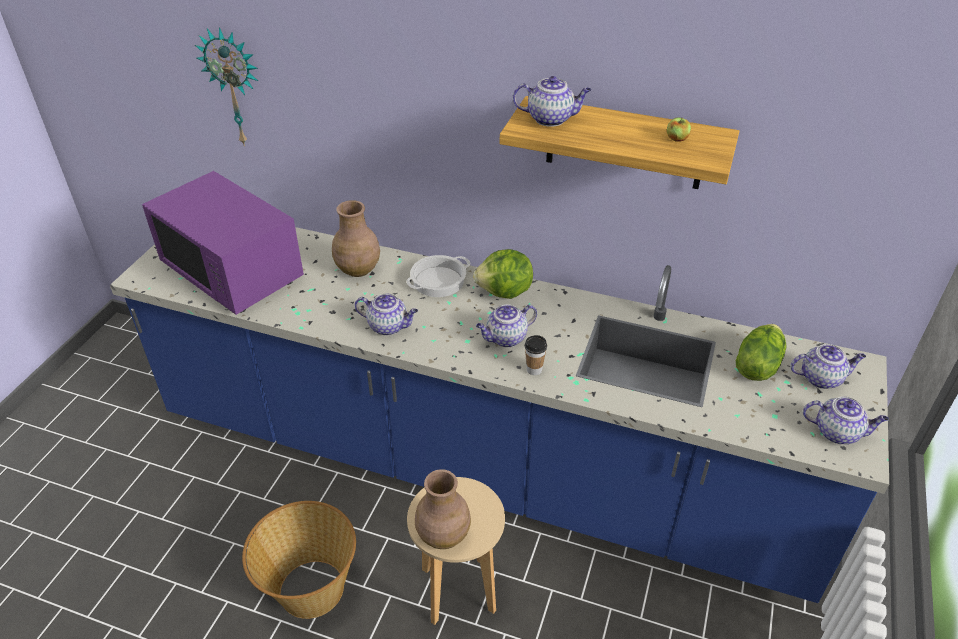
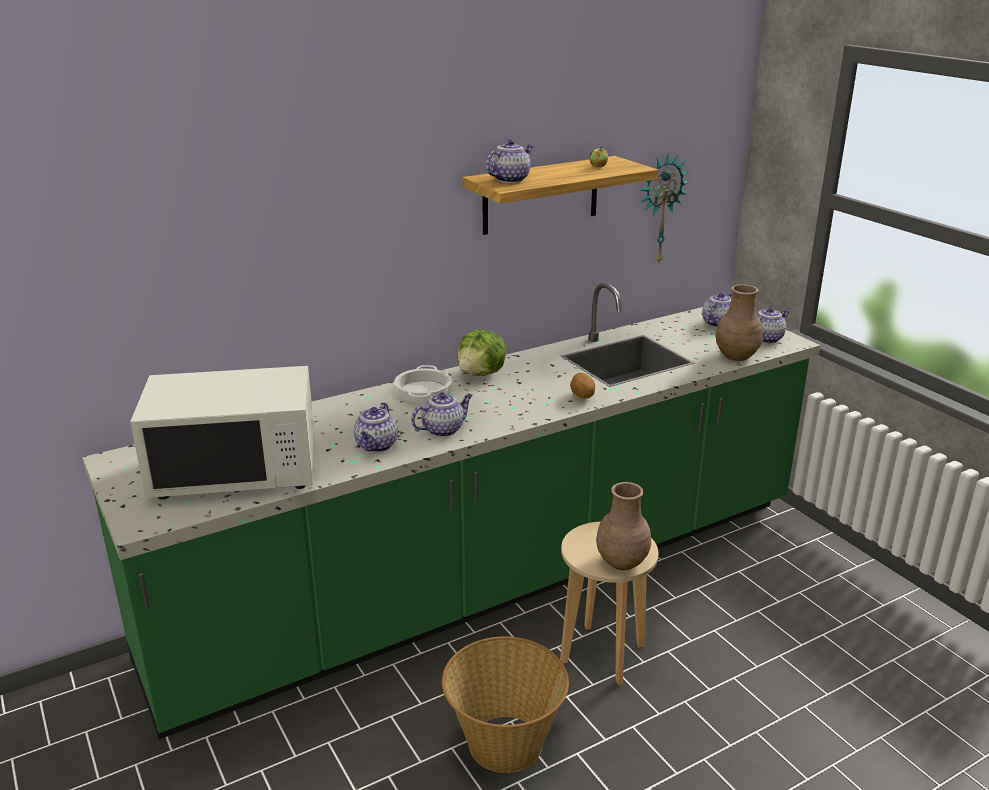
camera: 50 degrees left, 15 degrees down
blue counter [110,227,889,603] -> green counter [82,282,821,740]
purple microwave [142,171,304,315] -> white microwave [130,366,315,500]
wall clock [195,27,258,146] -> wall clock moved to [641,154,689,266]
brown vase [332,200,380,277] -> brown vase moved to [715,284,763,361]
teapot [476,304,537,348] -> teapot moved to [354,402,398,452]
cup [525,335,547,375] -> potato [570,373,595,399]
lettuce [736,324,786,381] -> none

